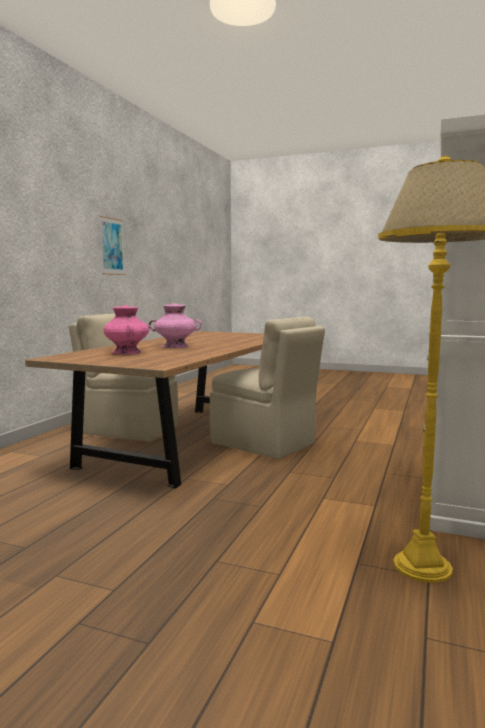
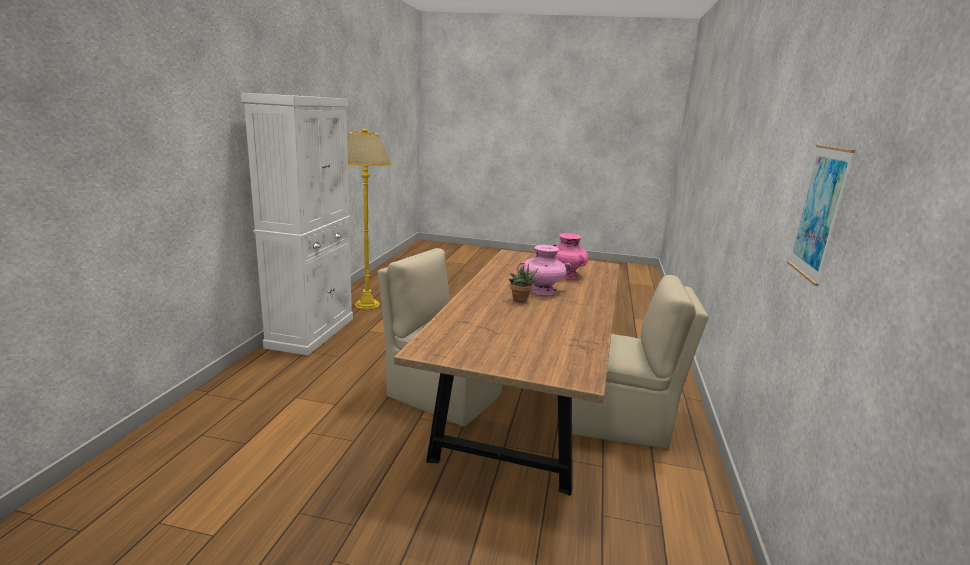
camera: 170 degrees right, 10 degrees up
none -> potted plant [509,263,538,303]

